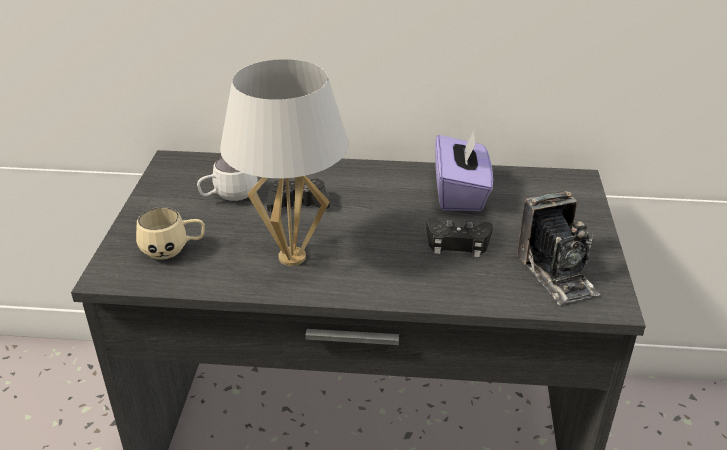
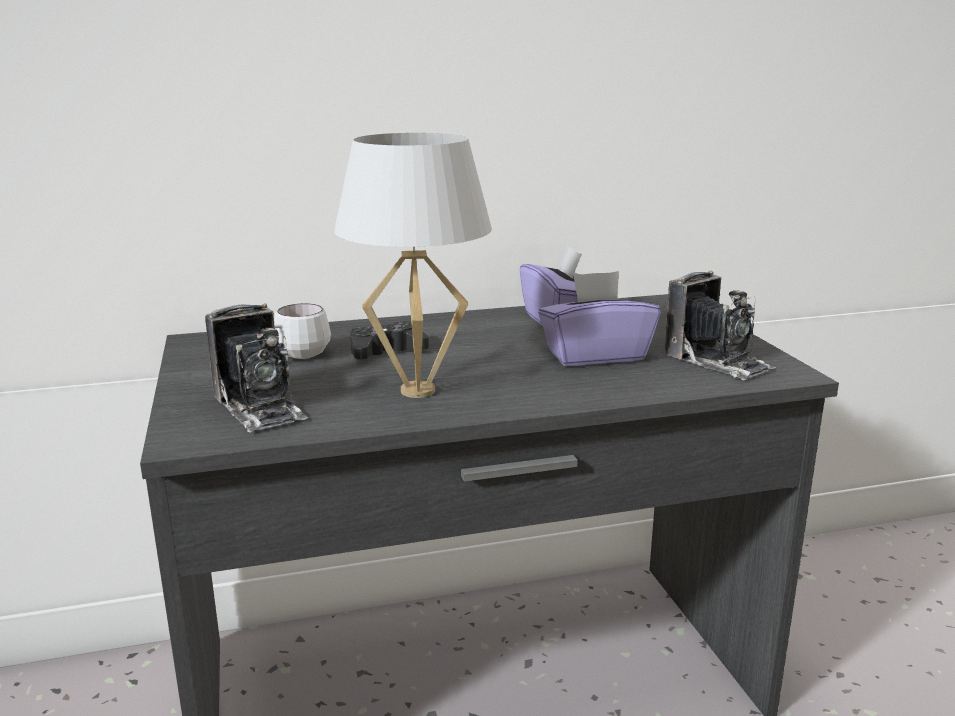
camera: 20 degrees left, 15 degrees down
beige mug [136,207,205,260] -> camera [205,303,309,432]
black game controller [426,218,493,257] -> purple tissue box [538,271,661,366]

